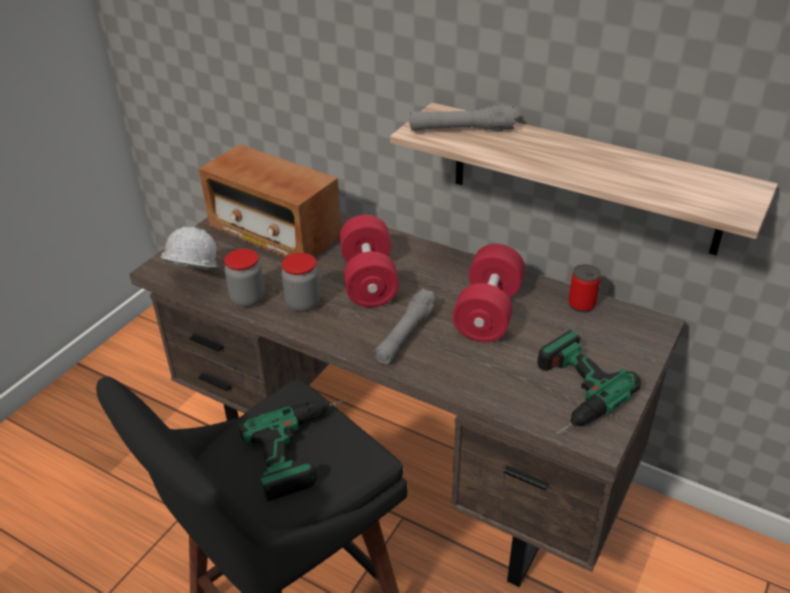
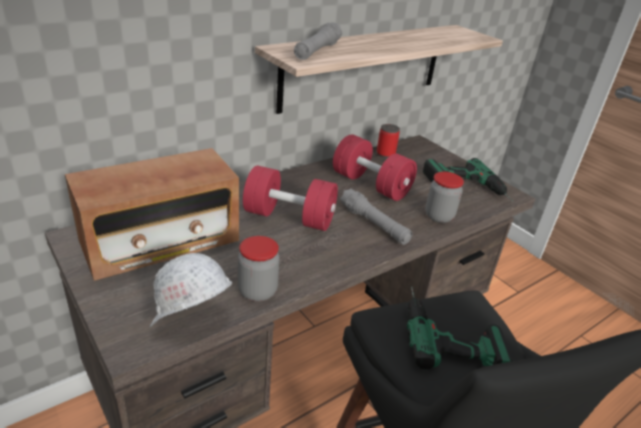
camera: 70 degrees left, 5 degrees down
jar [281,253,320,312] -> jar moved to [425,172,464,223]

